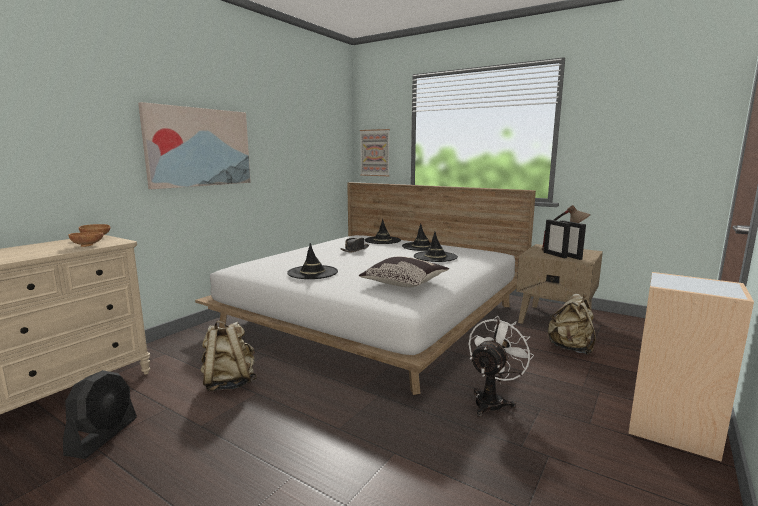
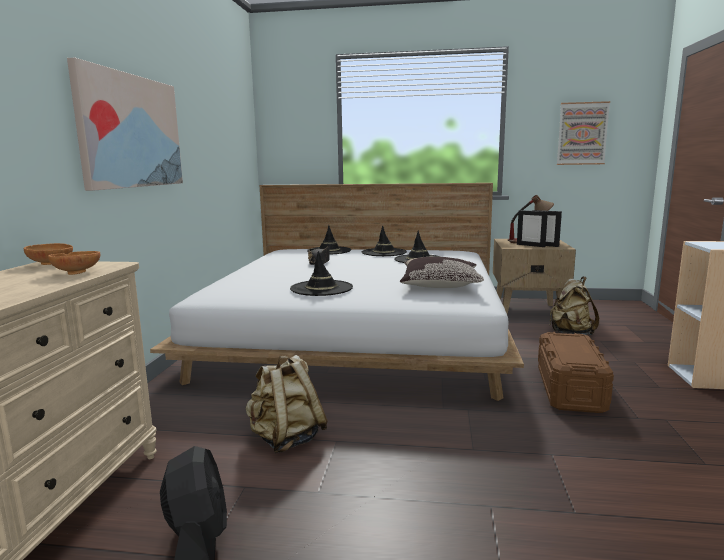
camera: 25 degrees left, 0 degrees up
picture [360,129,390,176] -> picture moved to [557,101,610,165]
white fan [469,316,534,417] -> brown storage box [538,332,614,413]

